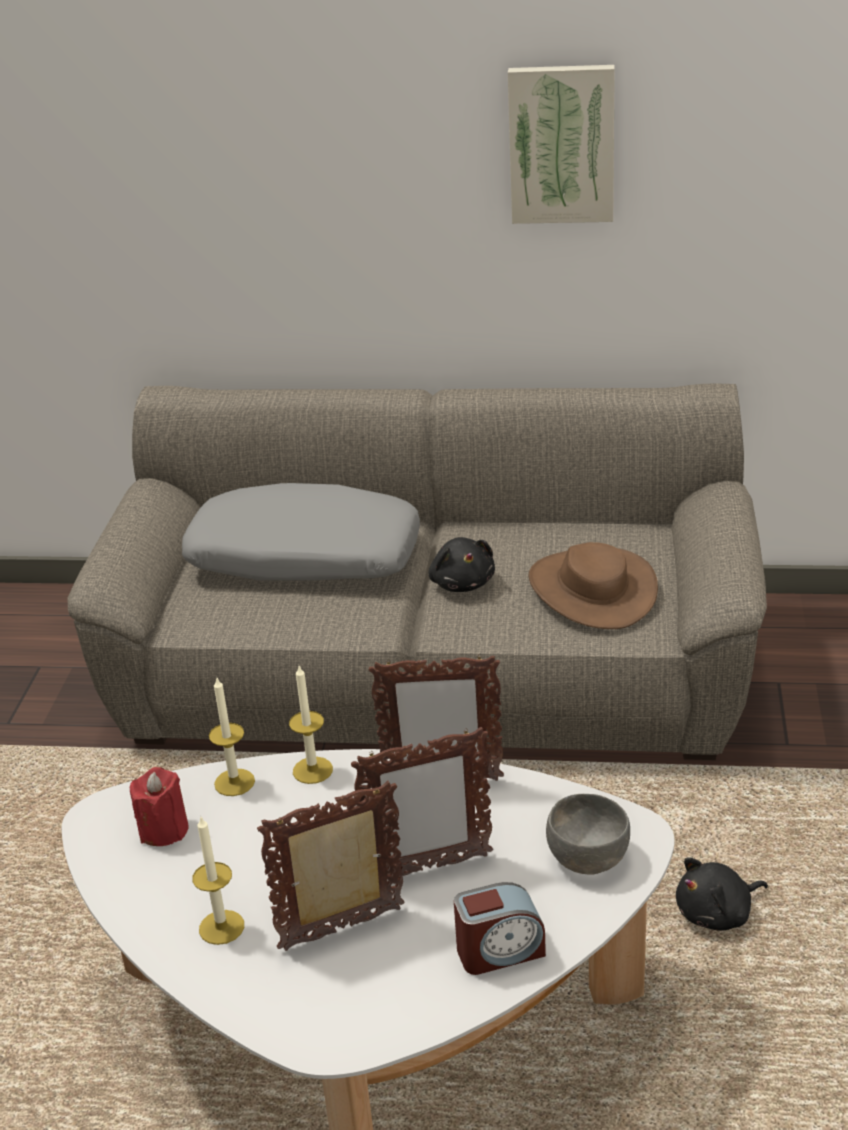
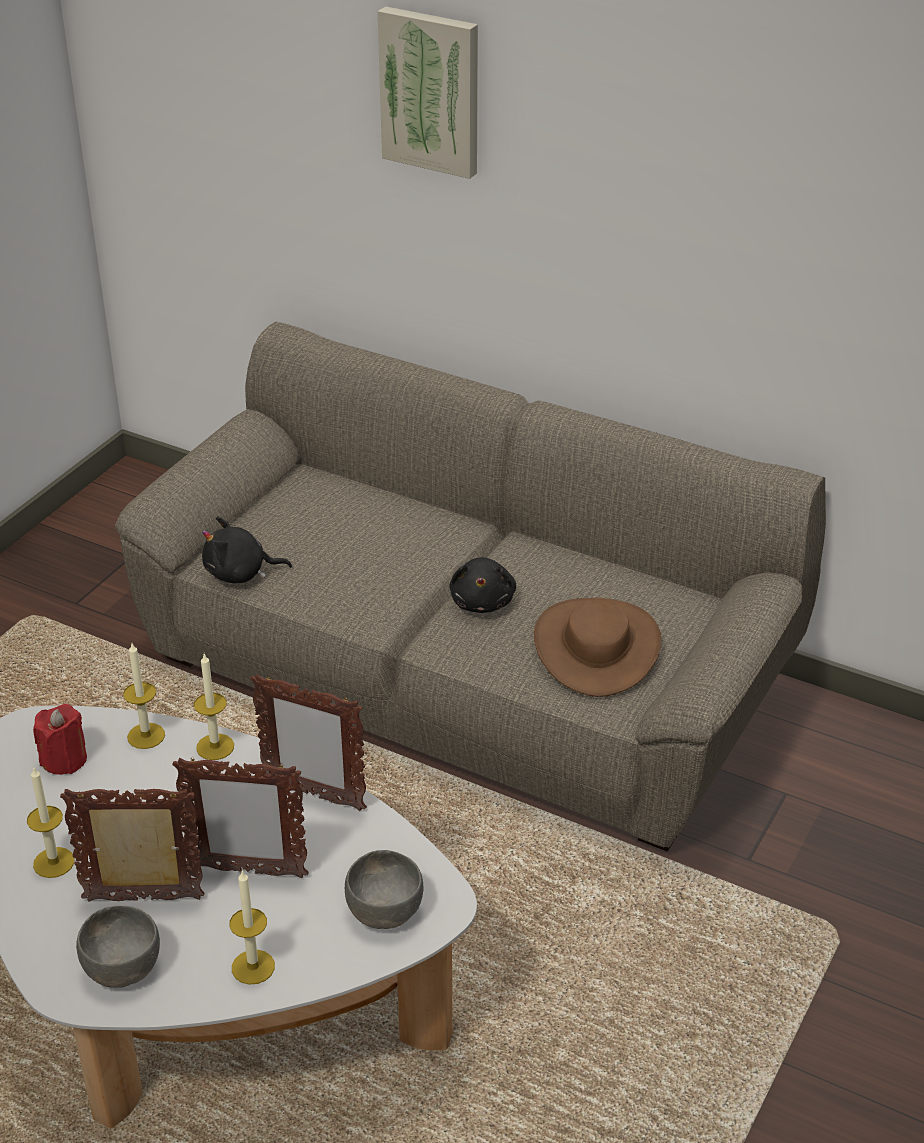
camera: 20 degrees right, 5 degrees up
grey pillow [182,483,420,581] -> none
alarm clock [454,882,546,975] -> candle [229,870,275,985]
picture [508,65,615,224] -> picture moved to [378,6,478,179]
black plush toy [676,857,768,931] -> black plush toy moved to [202,516,292,583]
none -> grey bowl [76,906,160,988]

